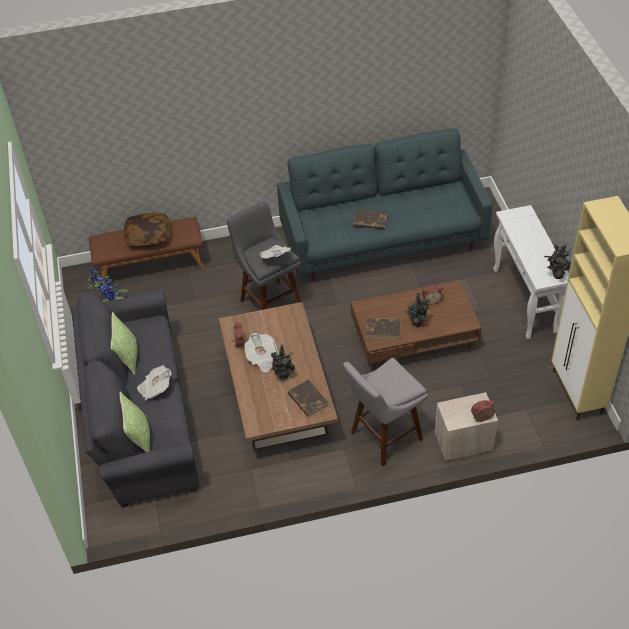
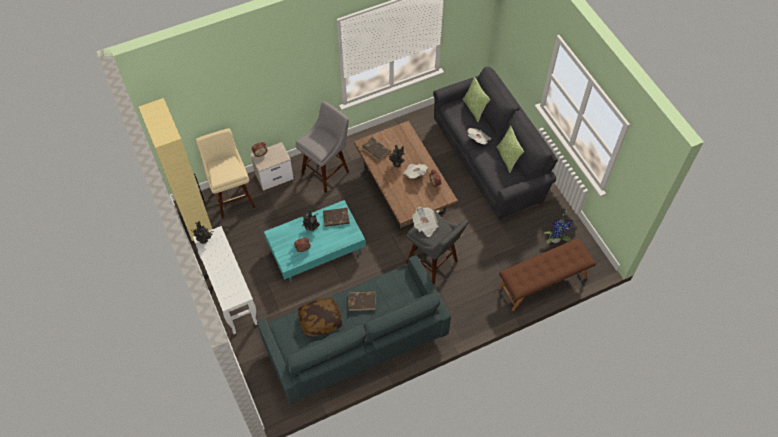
camera: 165 degrees right, 10 degrees up
pillow [124,213,171,247] -> pillow moved to [298,298,342,337]
brown coffee table [351,280,482,371] -> turquoise coffee table [264,200,366,281]
none -> beige stool [196,128,256,219]

